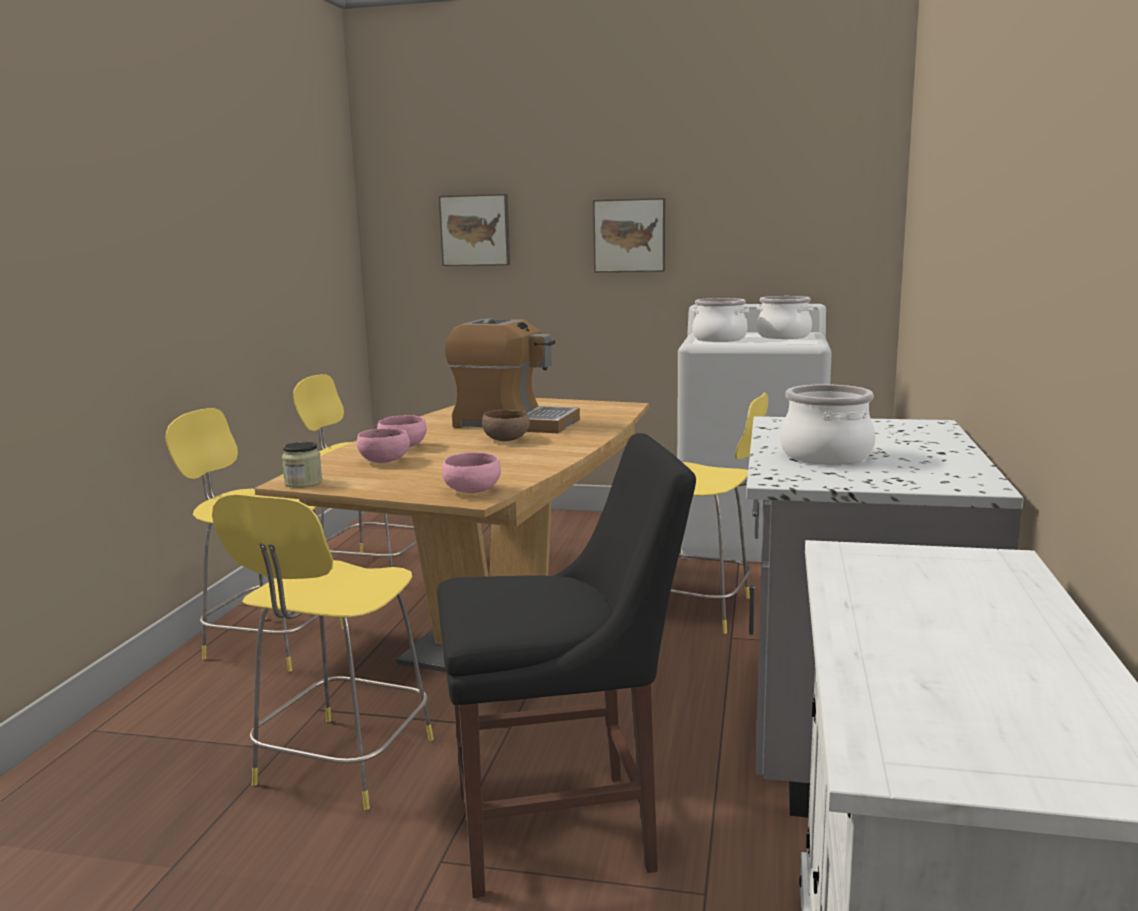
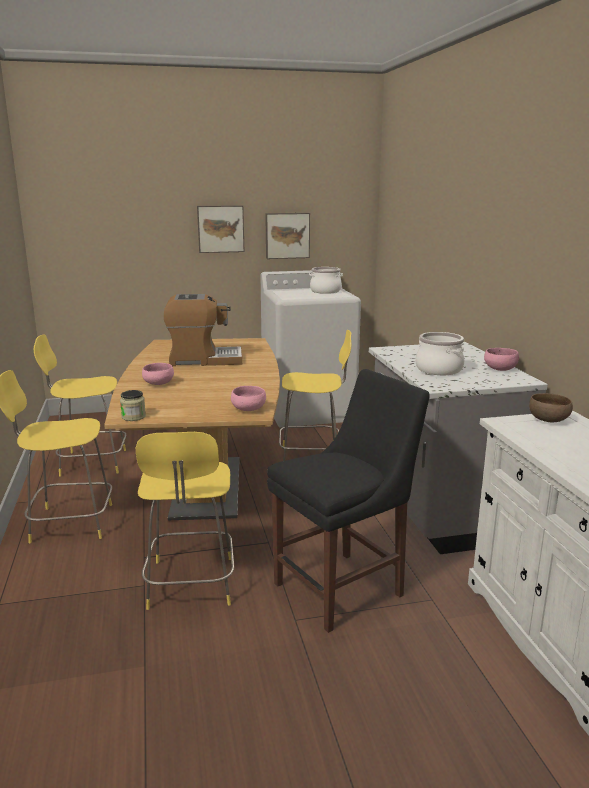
camera: 25 degrees left, 5 degrees up
pink bowl [357,428,410,463] -> pink bowl moved to [484,348,519,371]
picture [439,194,510,266] -> picture moved to [265,213,310,259]
brown bowl [482,410,530,441] -> brown bowl moved to [529,393,573,422]
cooking pot [691,298,749,342] -> none

